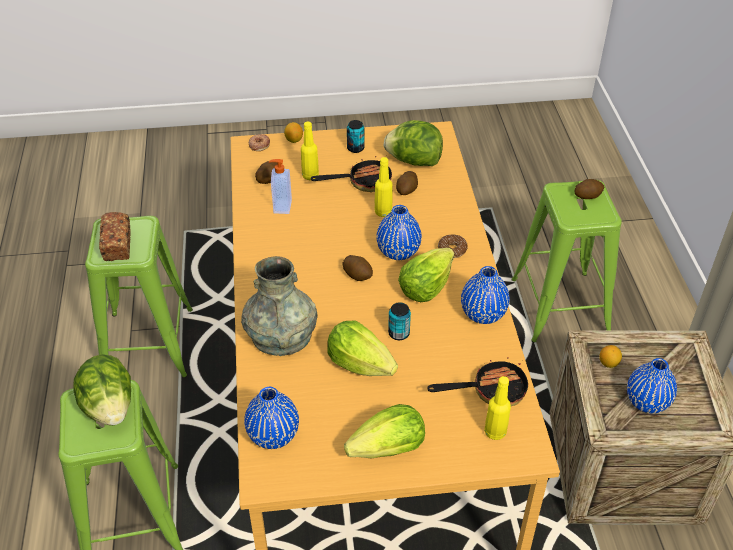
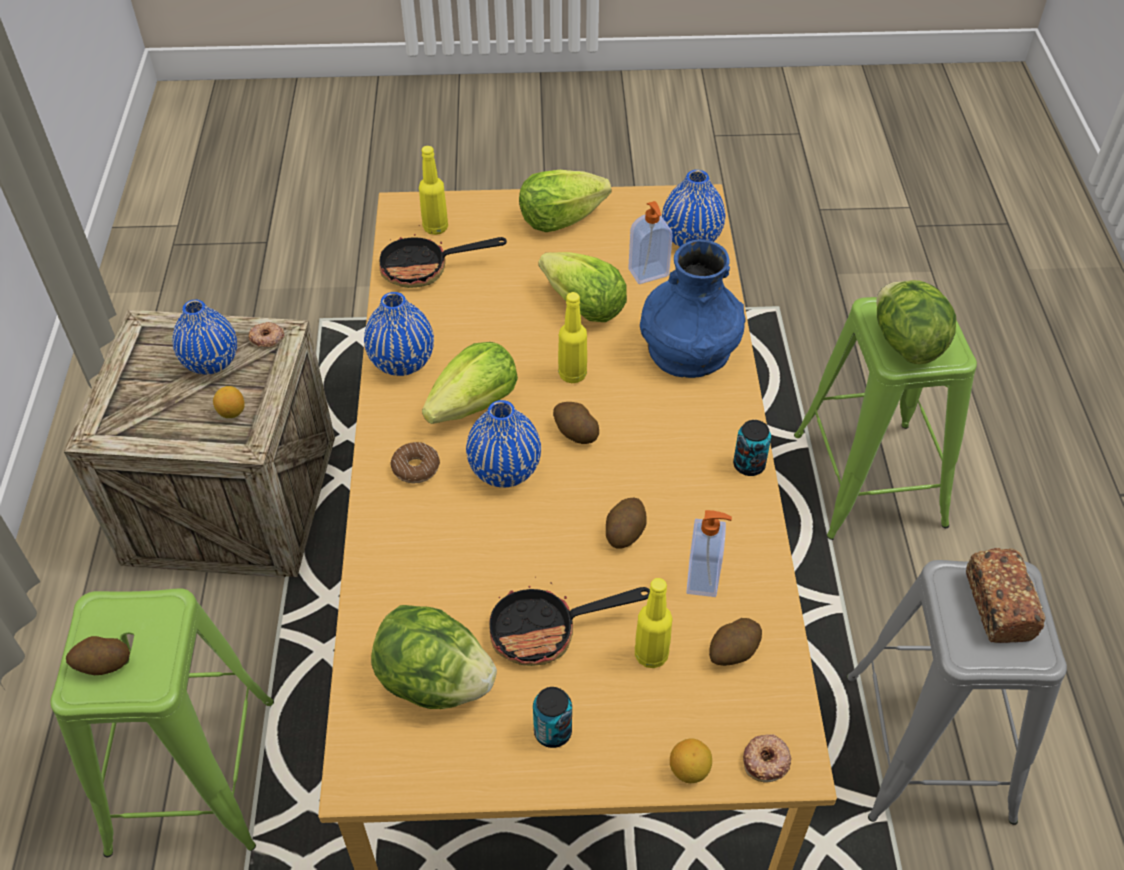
camera: 175 degrees left, 5 degrees up
green stool [85,216,193,378] -> grey stool [847,560,1067,825]
grey vase [241,256,318,356] -> blue vase [640,239,746,378]
yellow bottle [374,157,393,217] -> yellow bottle moved to [558,292,587,383]
can [388,302,411,340] -> can moved to [733,420,771,476]
potato [396,171,418,195] -> potato moved to [606,497,647,548]
none -> donut [249,322,285,349]
none -> soap dispenser [628,201,673,284]

